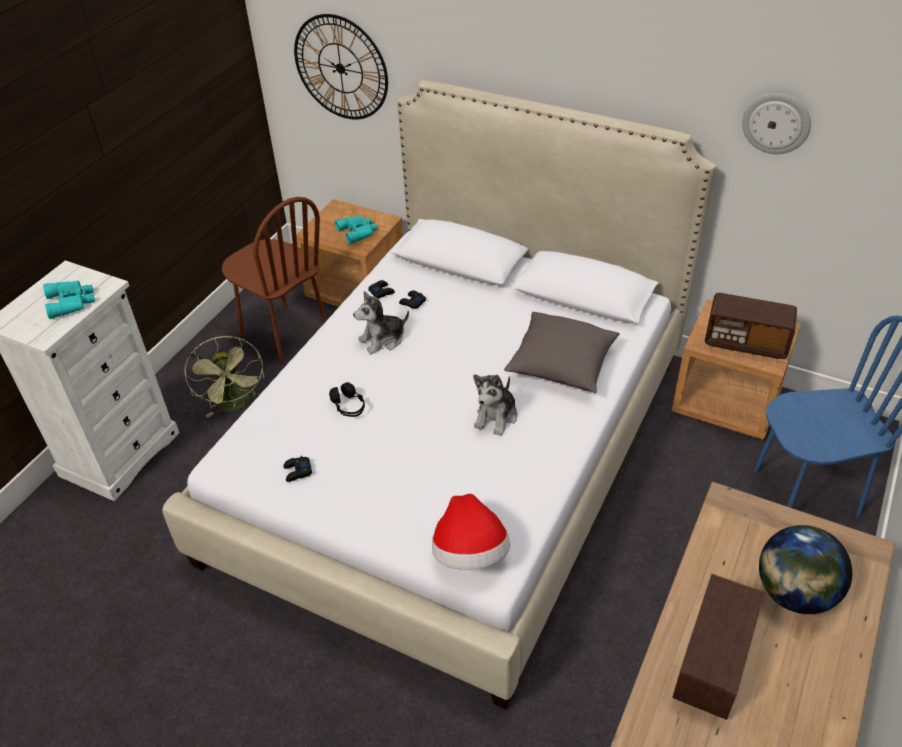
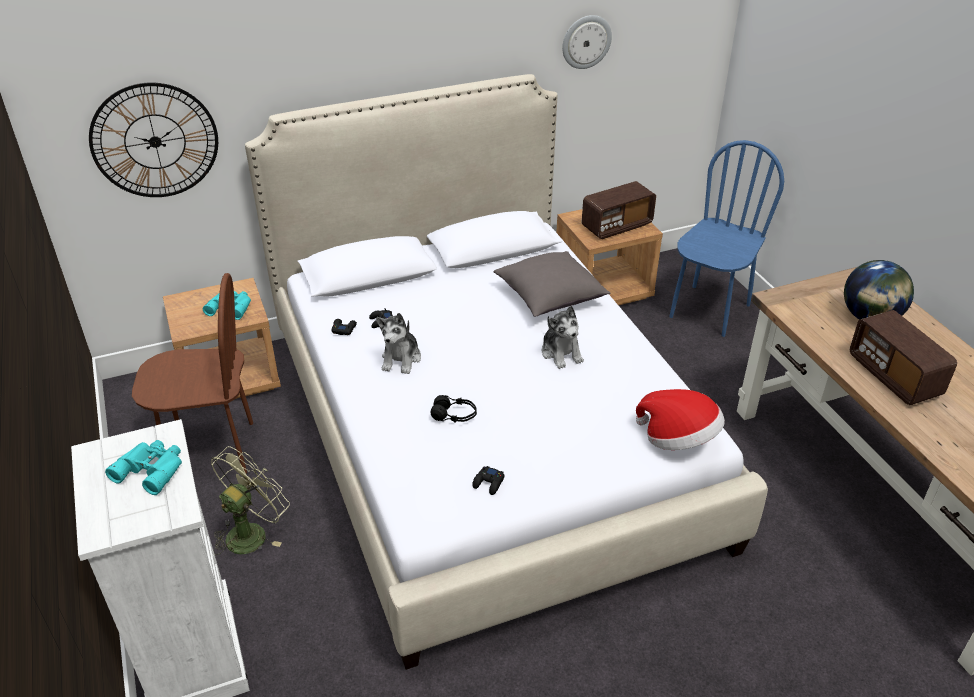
camera: 50 degrees left, 5 degrees down
green fan [184,336,264,418] -> green fan turned 75 degrees counterclockwise [211,446,290,555]

